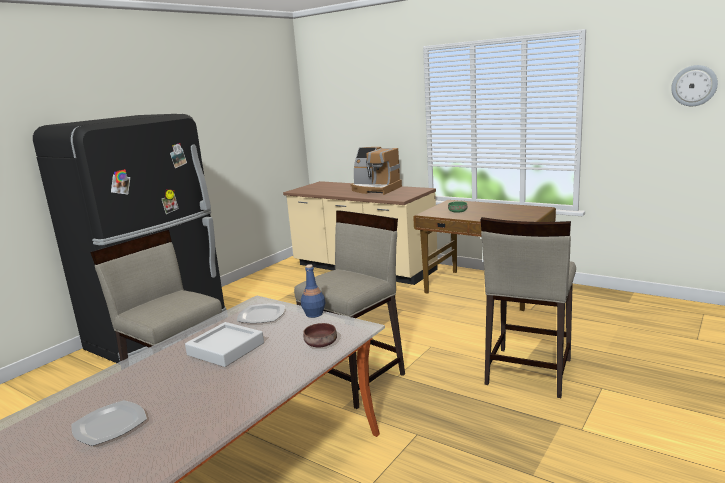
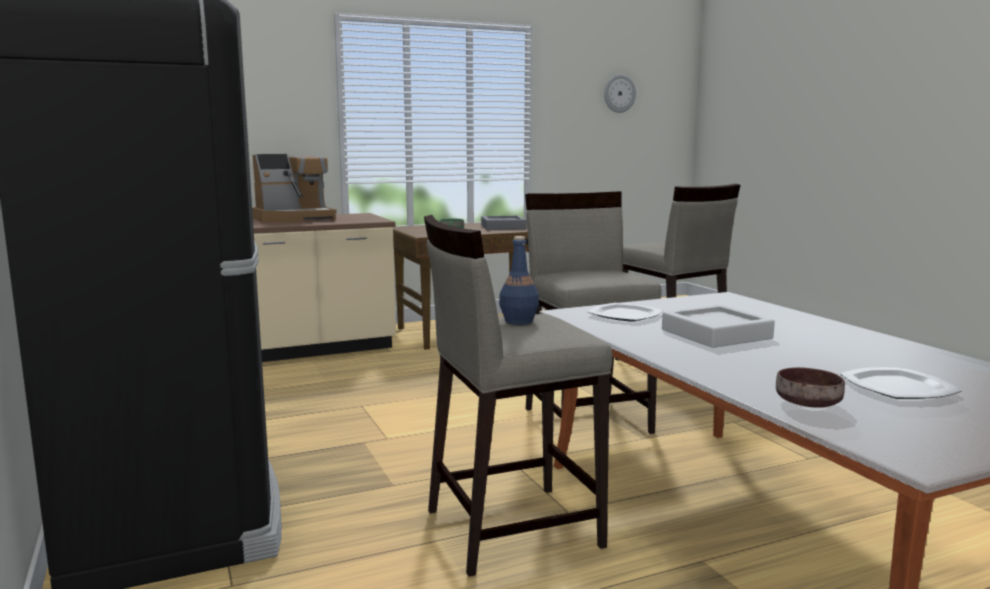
camera: 60 degrees left, 5 degrees down
blue bottle [301,264,325,318] -> blue bottle moved to [499,236,539,325]
brown bowl [303,323,337,348] -> brown bowl moved to [776,367,845,408]
none -> grey tray [481,215,526,230]

